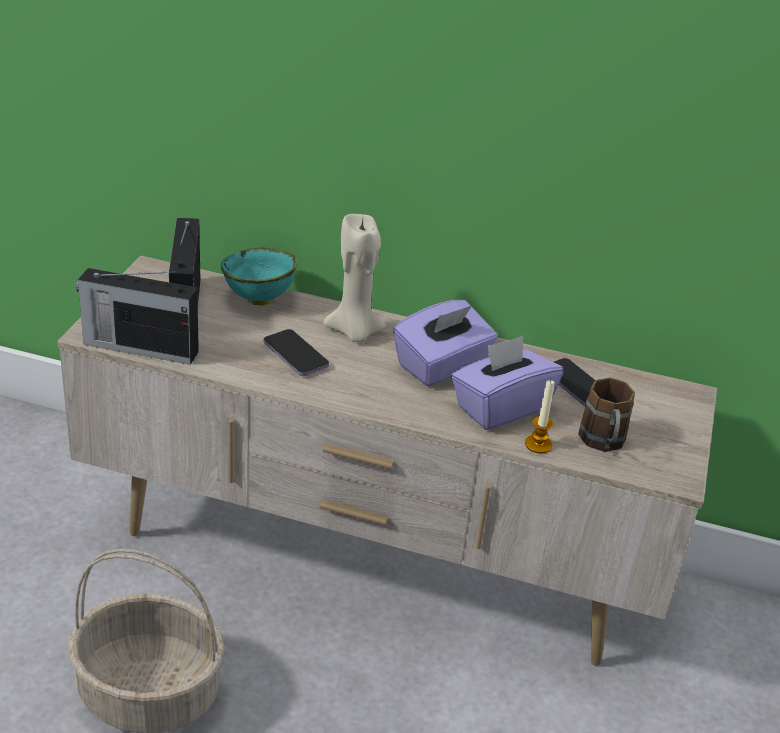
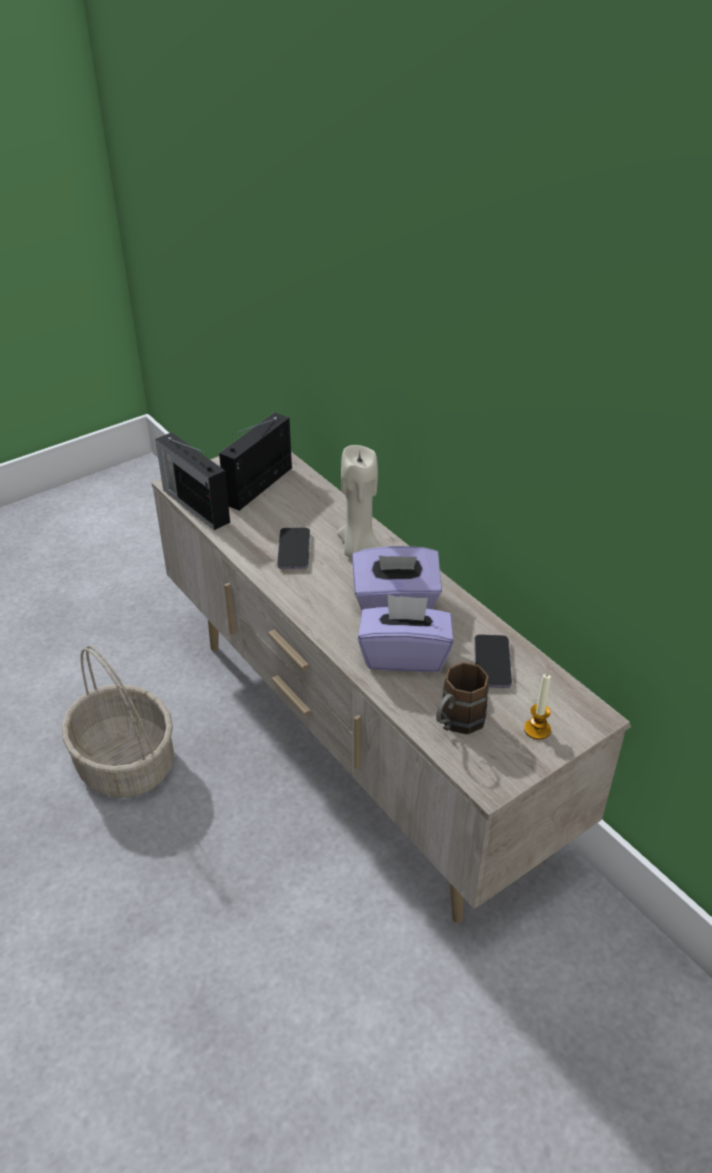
camera: 40 degrees right, 5 degrees up
turquoise bowl [221,248,297,305] -> none
candle [525,380,555,454] -> candle moved to [524,674,551,740]

